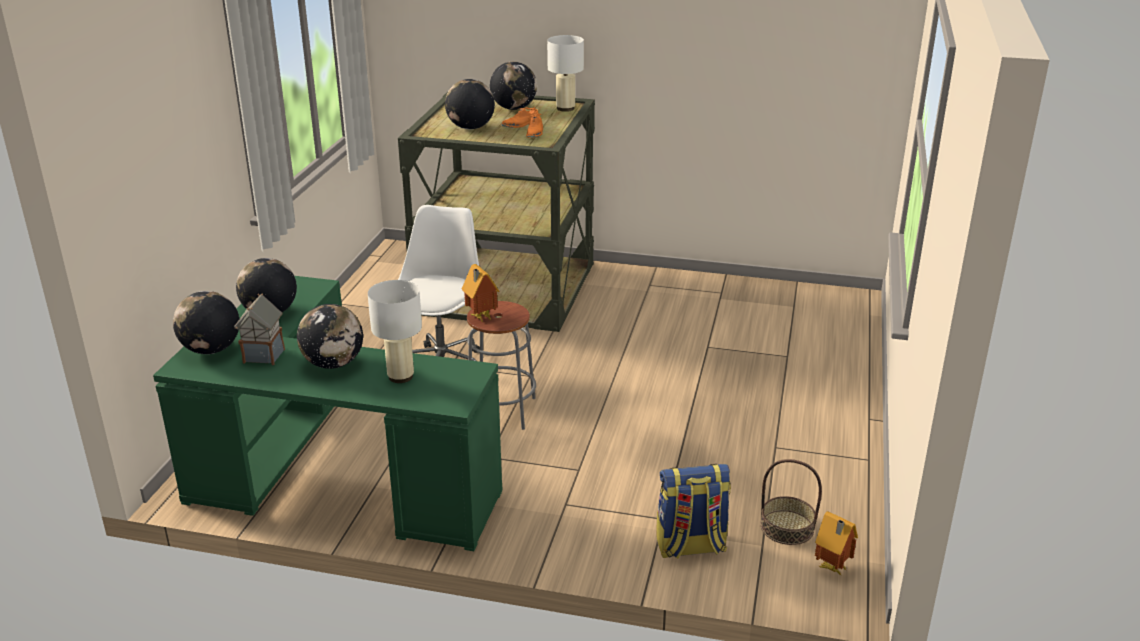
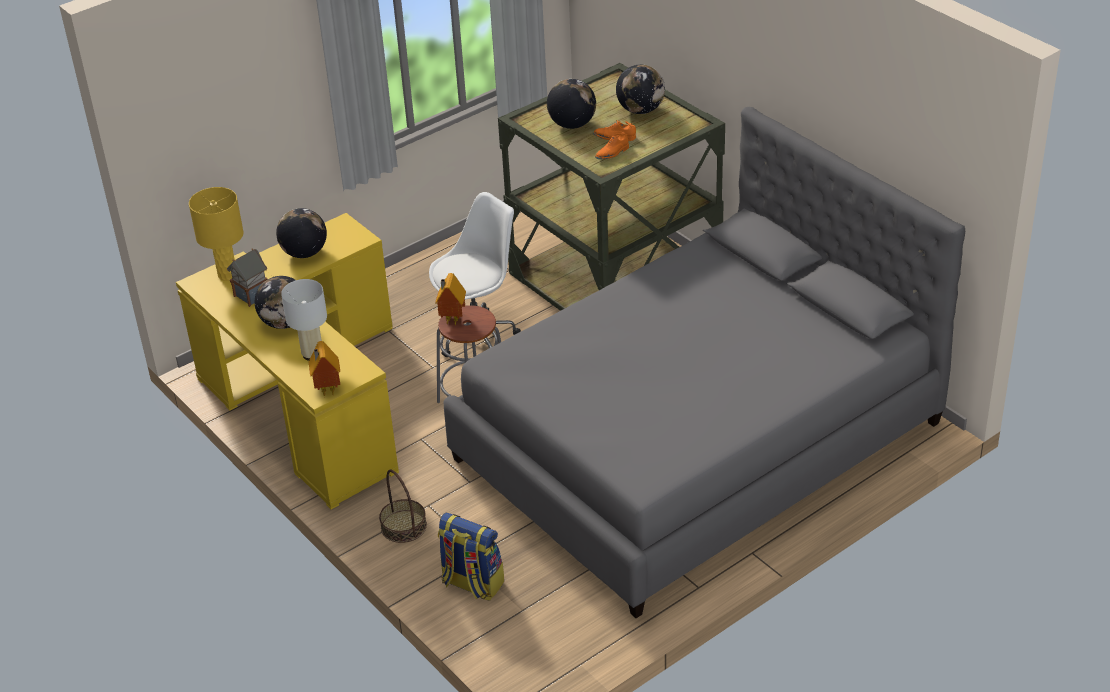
camera: 40 degrees right, 10 degrees up
green desk [153,276,502,551] -> yellow desk [176,213,399,509]
globe [173,291,239,354] -> yellow table lamp [189,187,244,281]
white table lamp [547,35,584,112] -> none
basket [760,459,822,545] -> basket moved to [379,469,427,543]
toy house [815,511,858,575] -> toy house moved to [309,341,340,396]
none -> grey bed [443,107,965,618]

